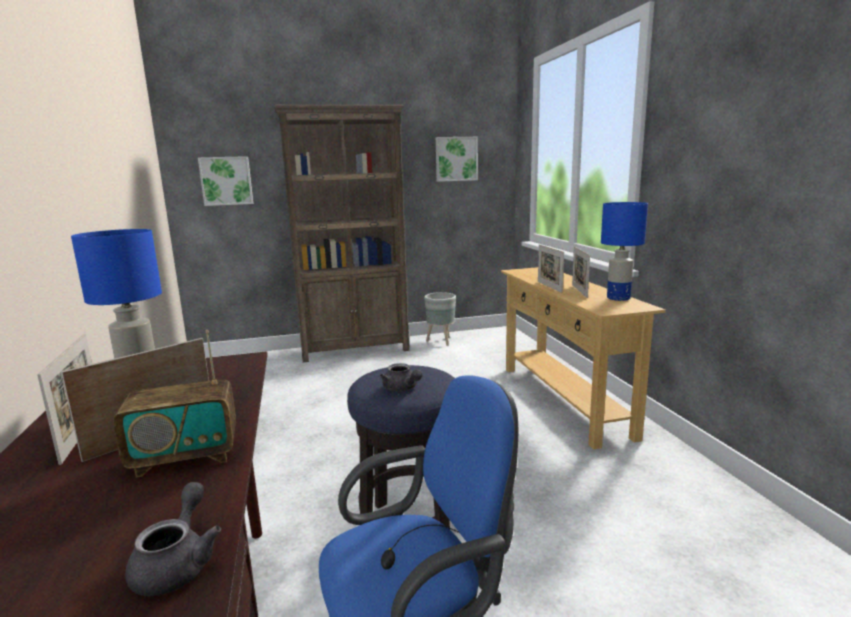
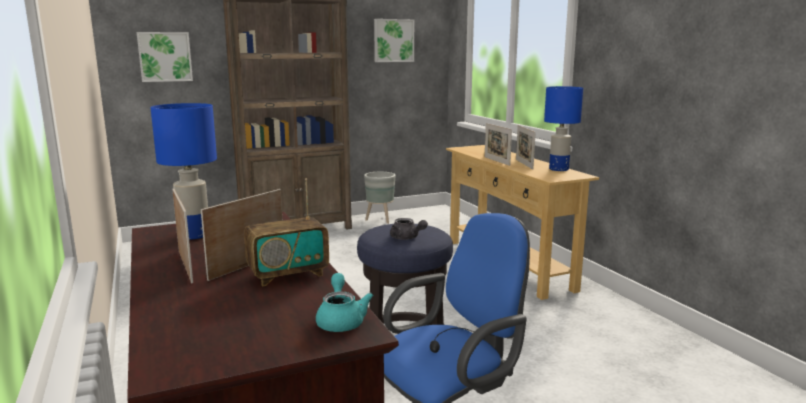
camera: 10 degrees left, 0 degrees up
grey teapot [125,482,221,596] -> turquoise teapot [316,273,373,332]

